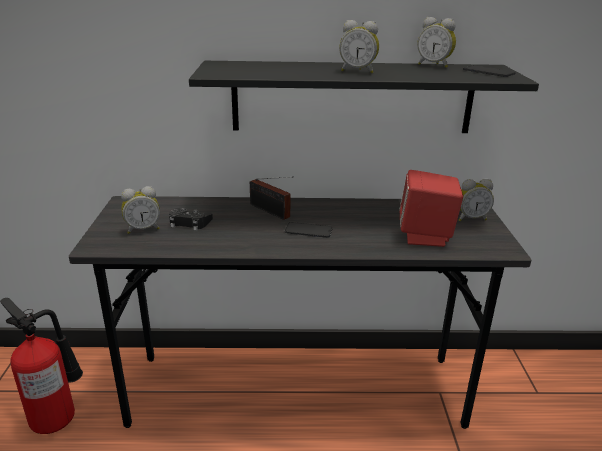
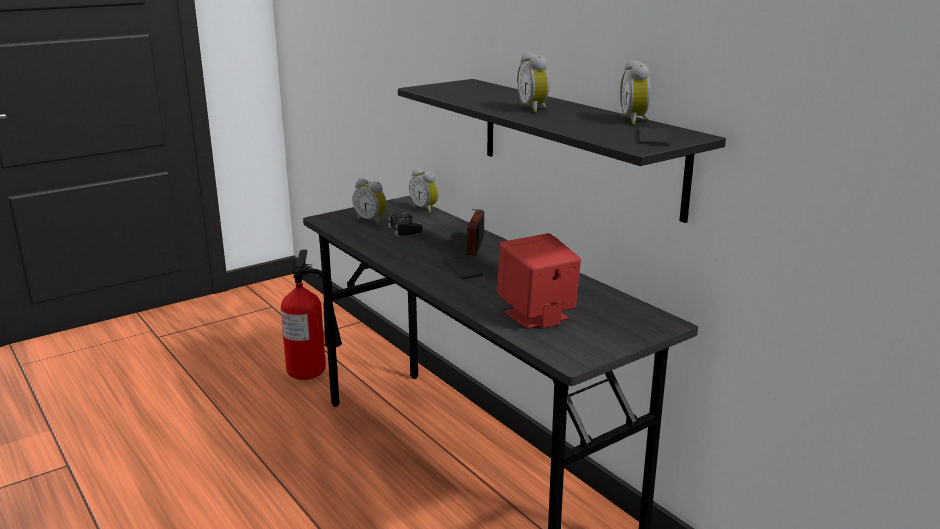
camera: 55 degrees right, 5 degrees down
alarm clock [459,179,494,221] -> alarm clock moved to [409,168,439,213]

